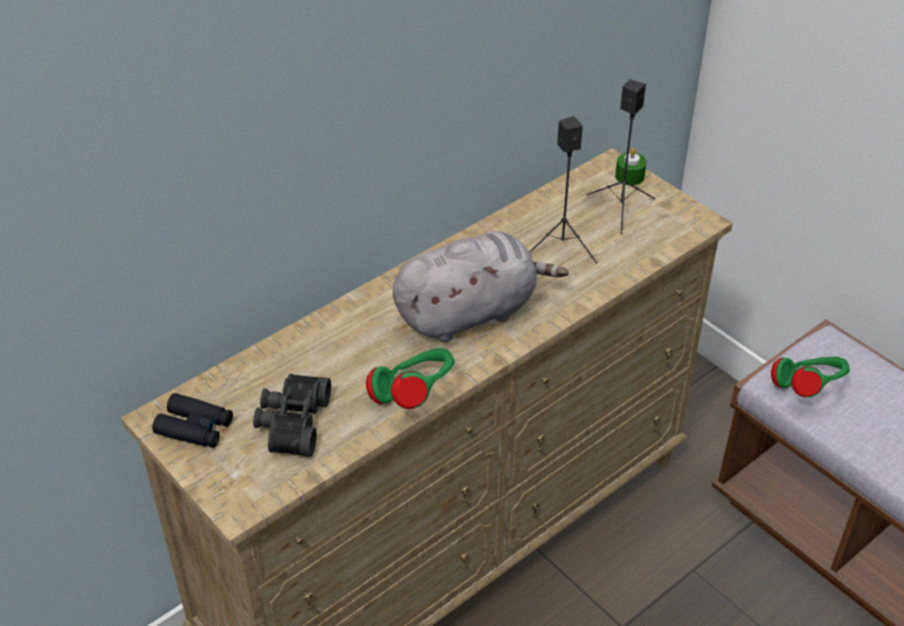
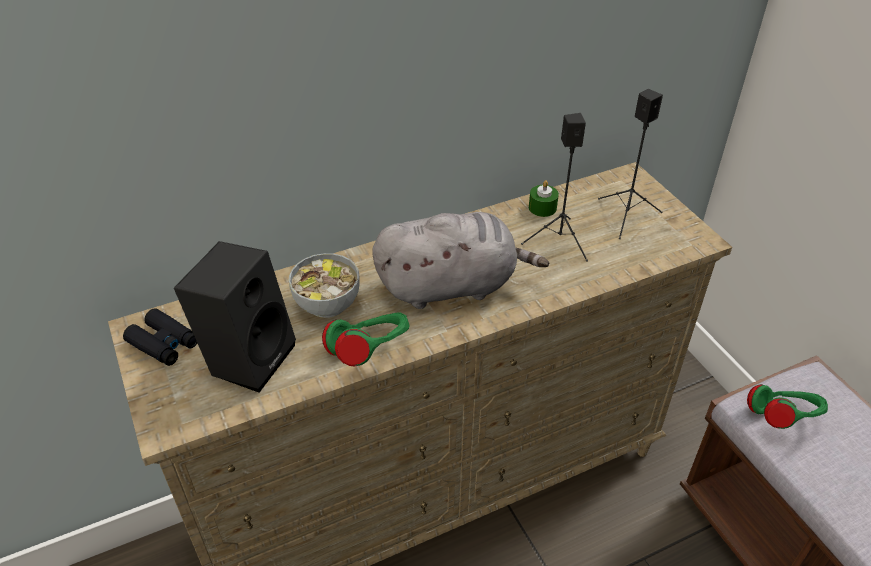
camera: 15 degrees right, 0 degrees up
black binoculars [253,374,331,457] -> black speaker [174,241,296,393]
green candle [615,148,647,186] -> green candle moved to [529,180,559,217]
none -> bowl [288,253,360,318]

